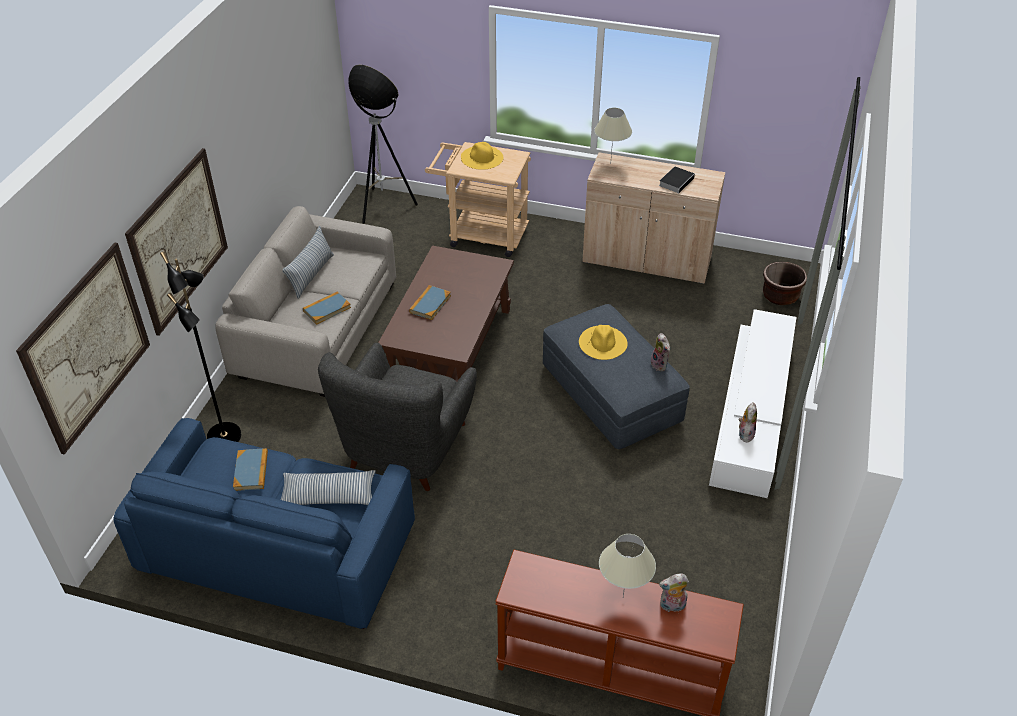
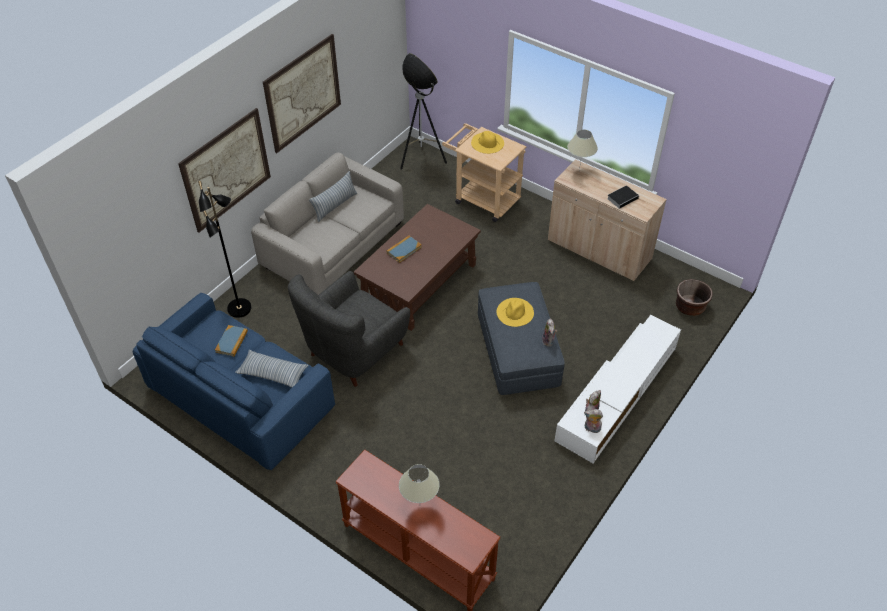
camera: 20 degrees right, 5 degrees up
picture [16,243,150,455] -> picture moved to [263,34,341,153]
book [303,291,351,325] -> none
plush toy [659,573,689,612] -> plush toy moved to [584,409,603,433]

